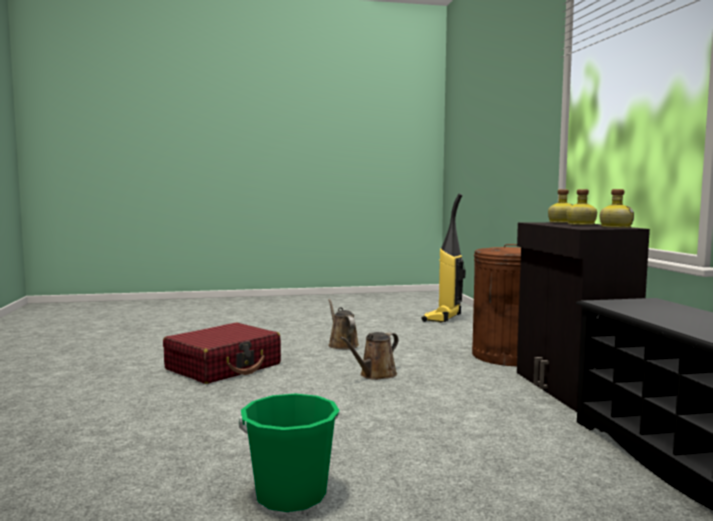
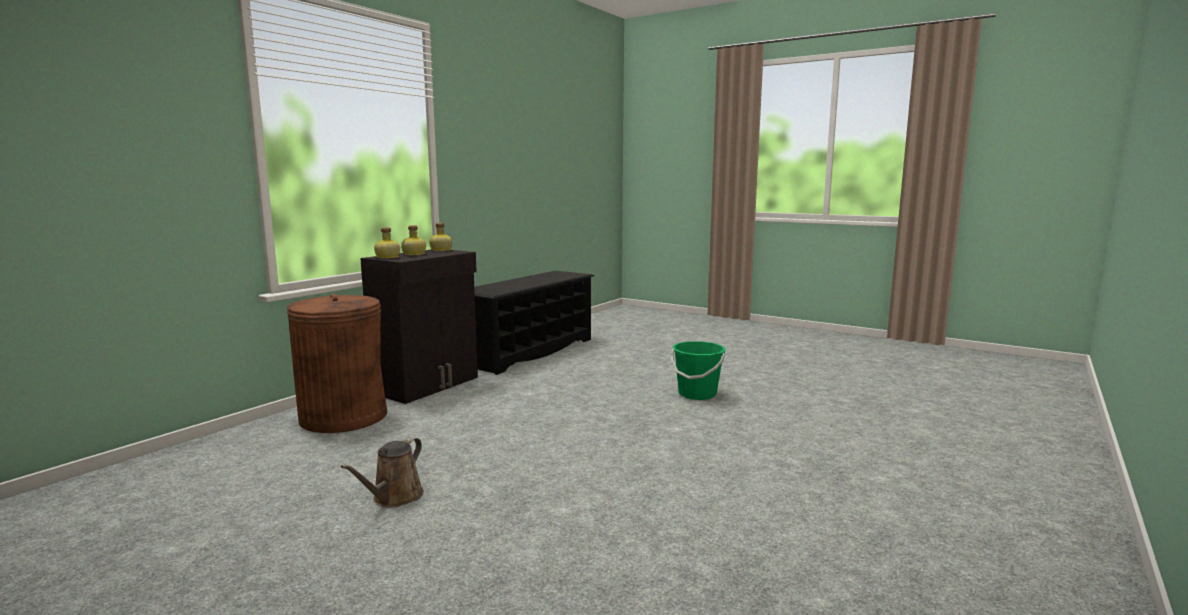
camera: 135 degrees left, 5 degrees up
red suitcase [163,323,281,384] -> none
brown watering can [340,332,398,380] -> none
vacuum cleaner [421,193,466,323] -> none

